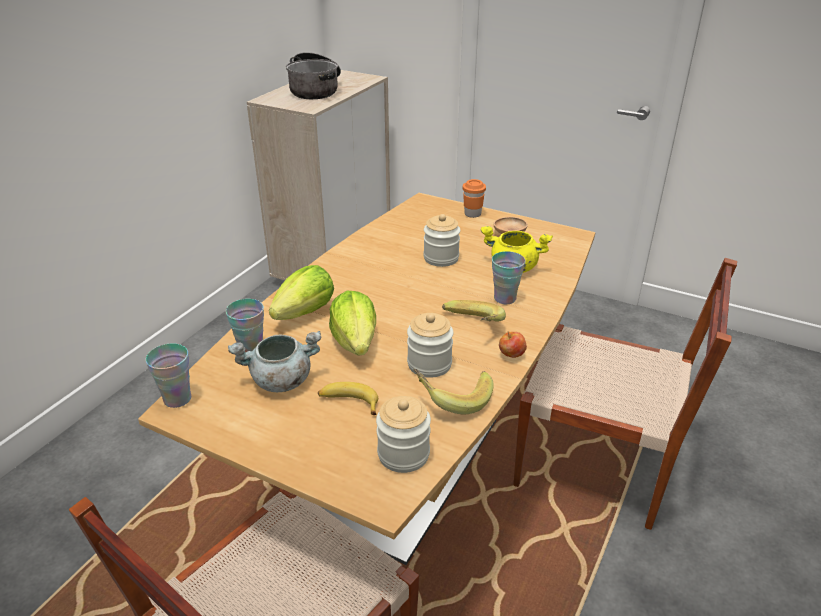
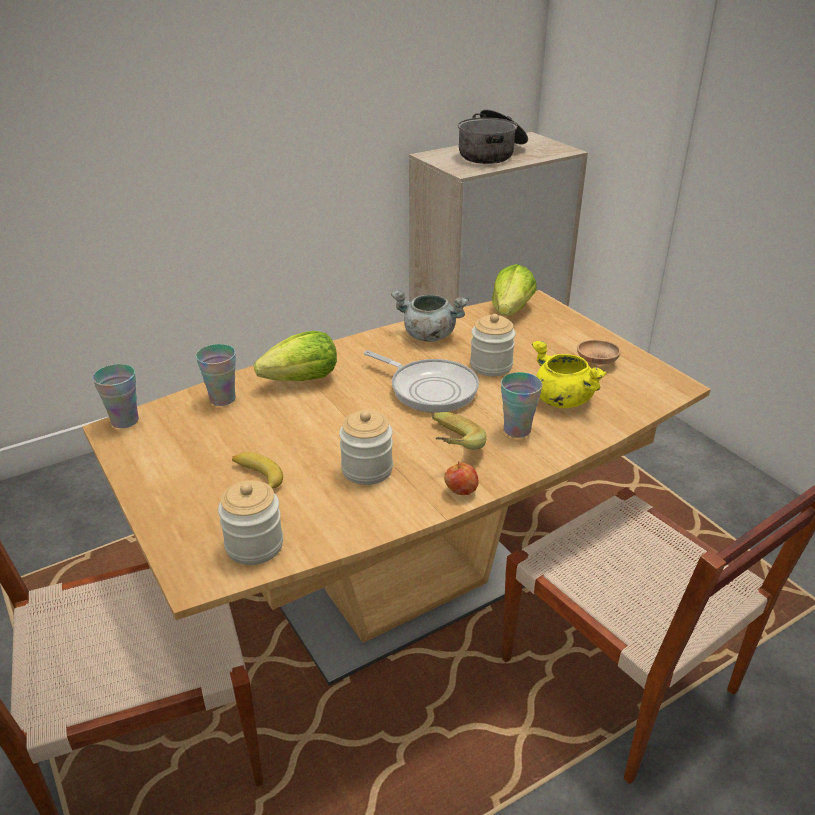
camera: 30 degrees right, 0 degrees up
grey cooking pot [228,331,321,392] -> grey cooking pot moved to [391,290,468,342]
lettuce [329,291,376,356] -> lettuce moved to [492,264,537,315]
banana [413,369,494,414] -> none
orange cup [463,179,486,218] -> none
none -> frying pan [364,350,479,413]

